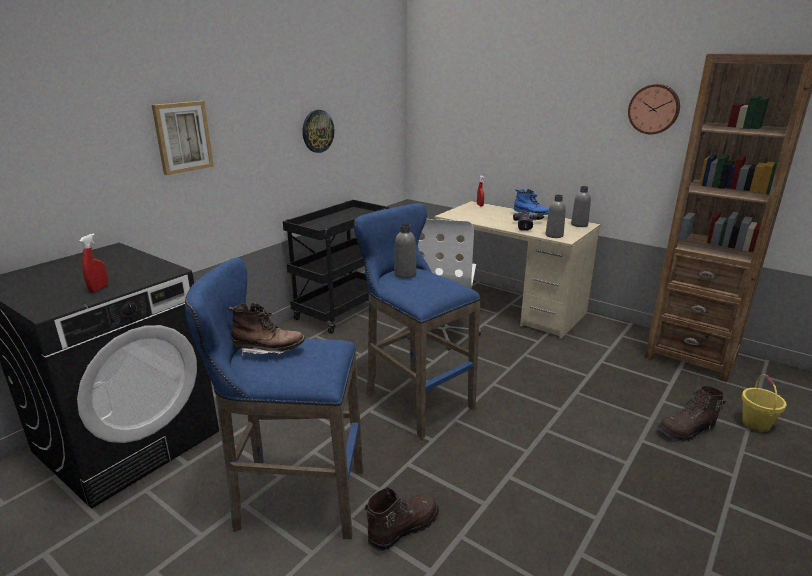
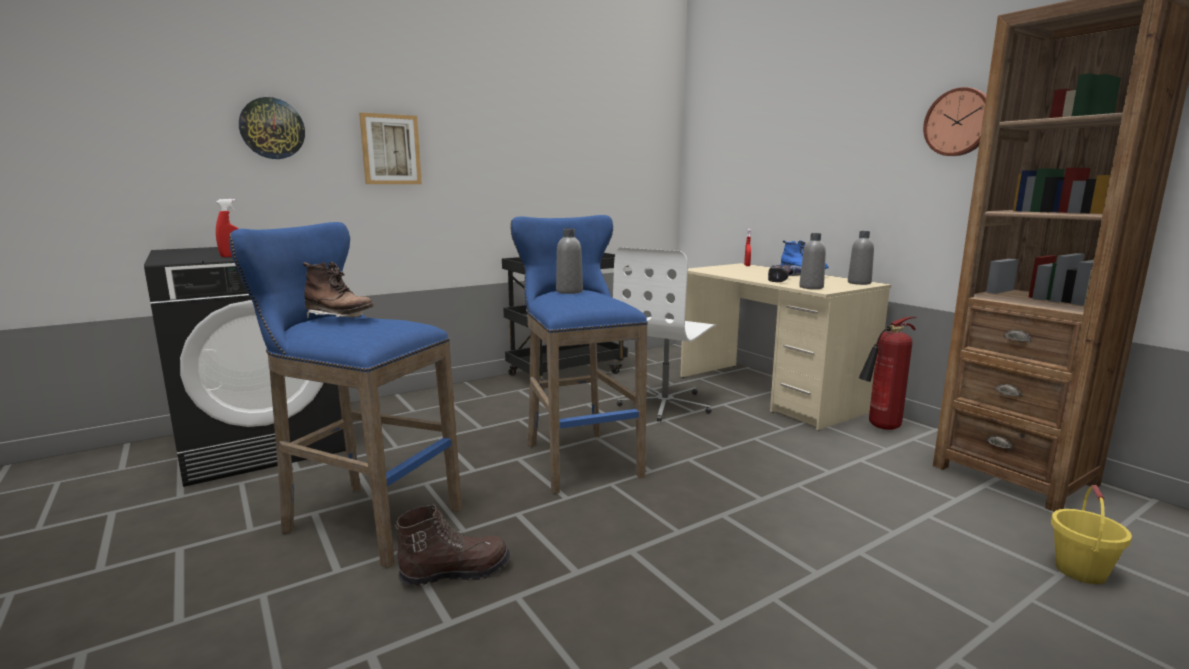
camera: 20 degrees right, 10 degrees down
wall clock [303,110,334,153] -> wall clock moved to [239,97,305,159]
brown boot [657,386,726,442] -> none
none -> fire extinguisher [859,317,917,430]

